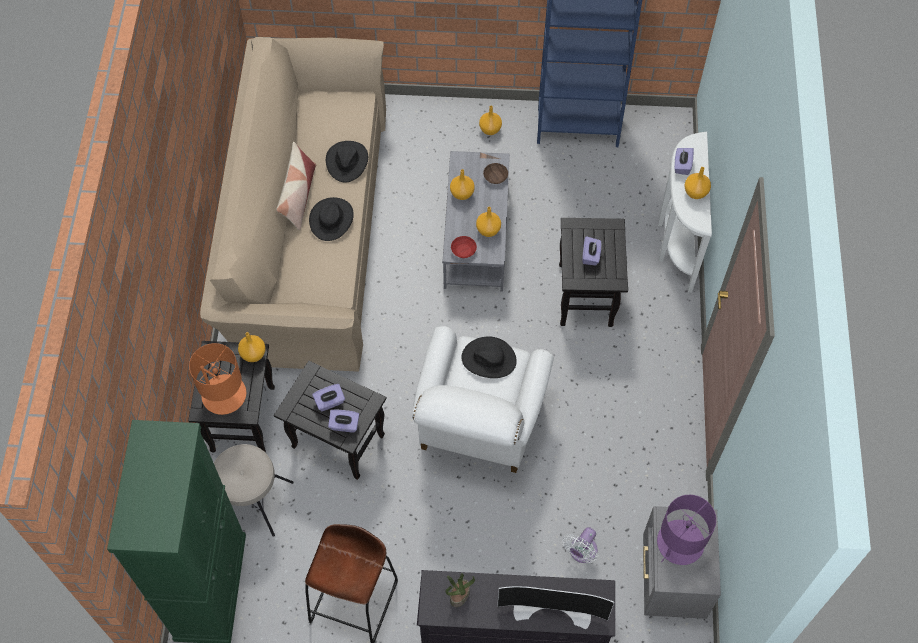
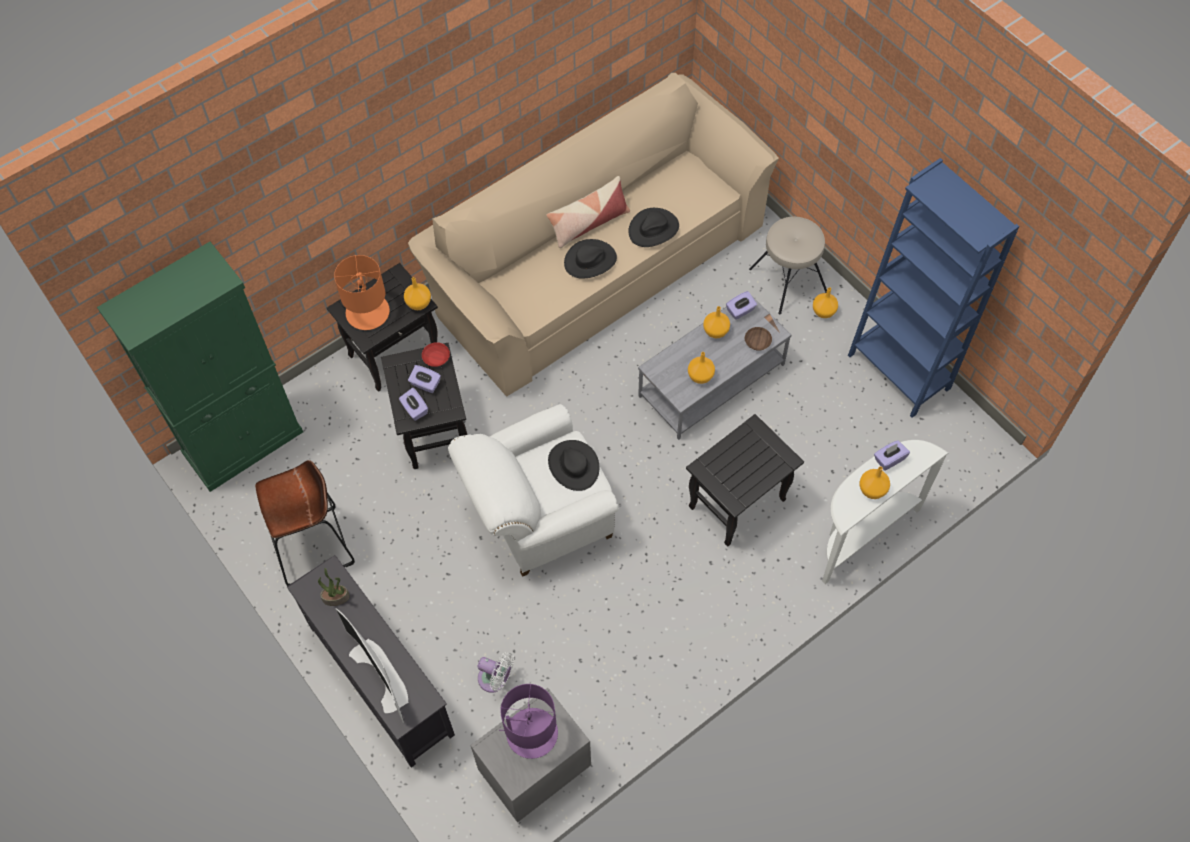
camera: 50 degrees right, 0 degrees up
beige stool [214,444,294,536] -> beige stool moved to [749,217,827,315]
red bowl [451,236,477,258] -> red bowl moved to [422,342,450,367]
white fan [562,527,598,563] -> white fan turned 150 degrees counterclockwise [478,652,514,693]
purple tissue box [583,236,601,266] -> purple tissue box moved to [726,291,757,320]

